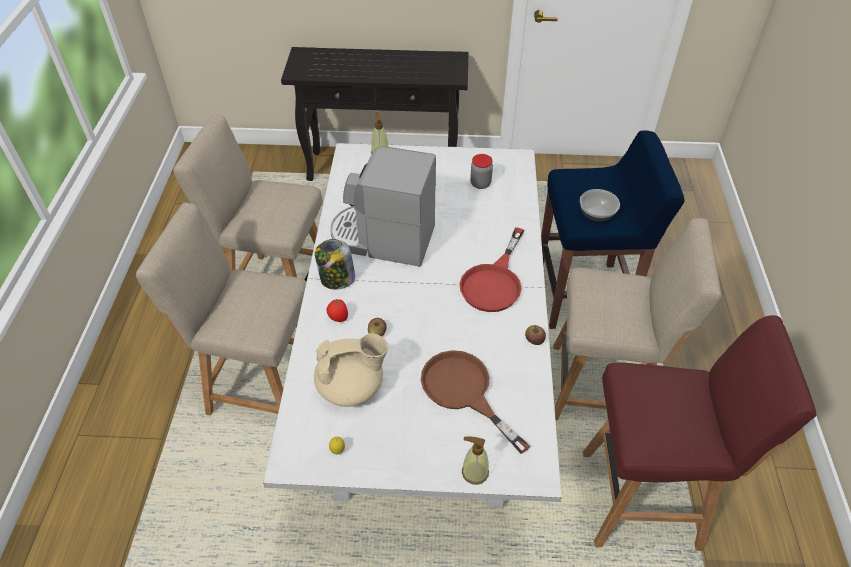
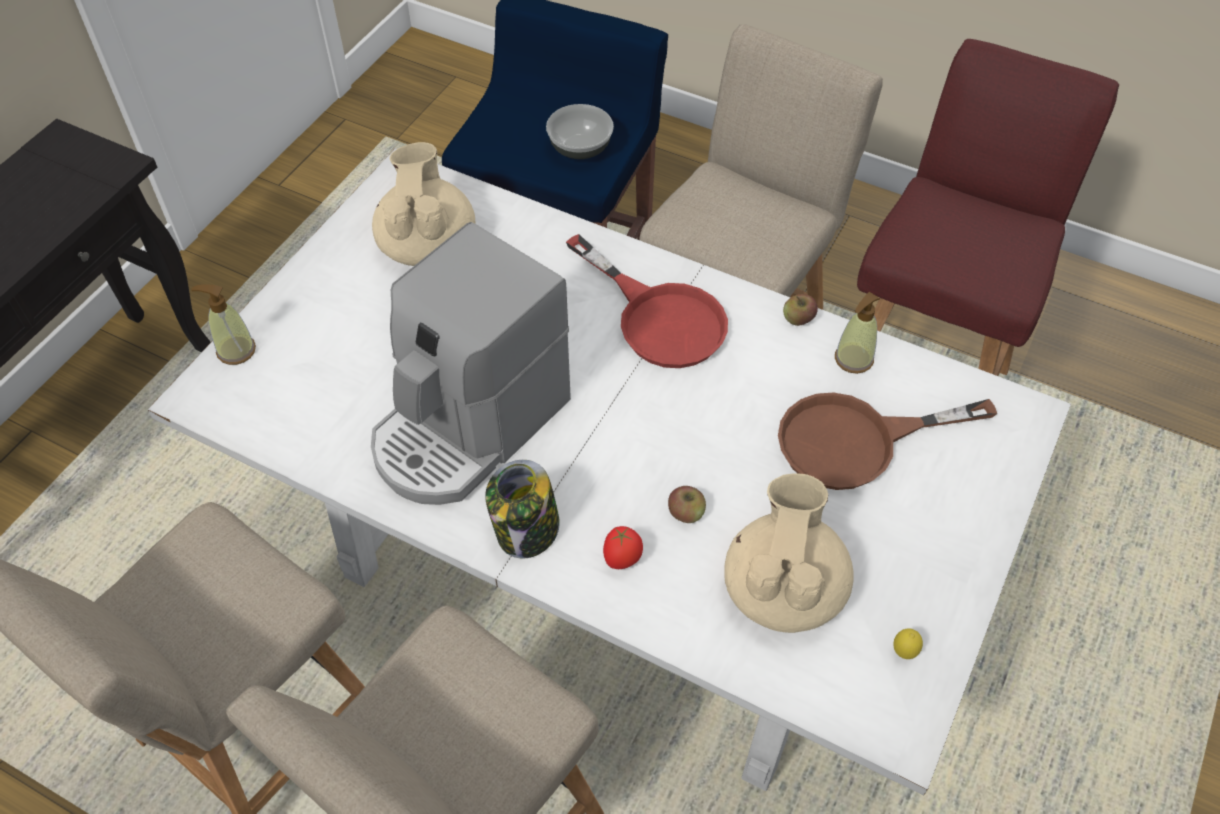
camera: 65 degrees left, 5 degrees up
soap dispenser [462,436,489,485] -> soap dispenser moved to [835,292,880,374]
jar [470,154,493,189] -> beige teapot [372,142,475,266]

